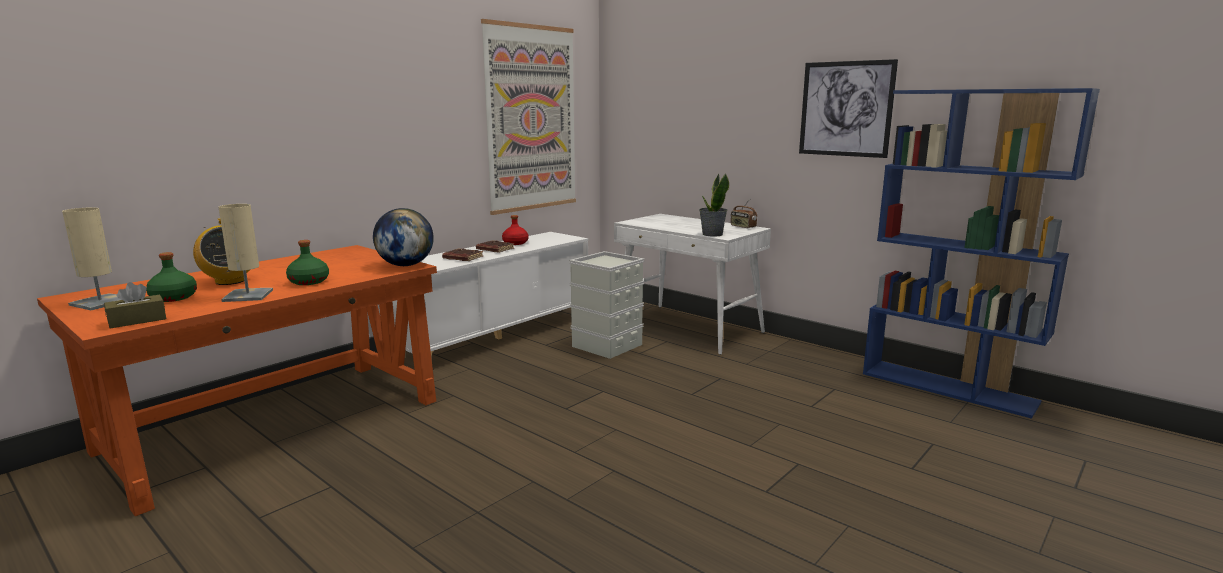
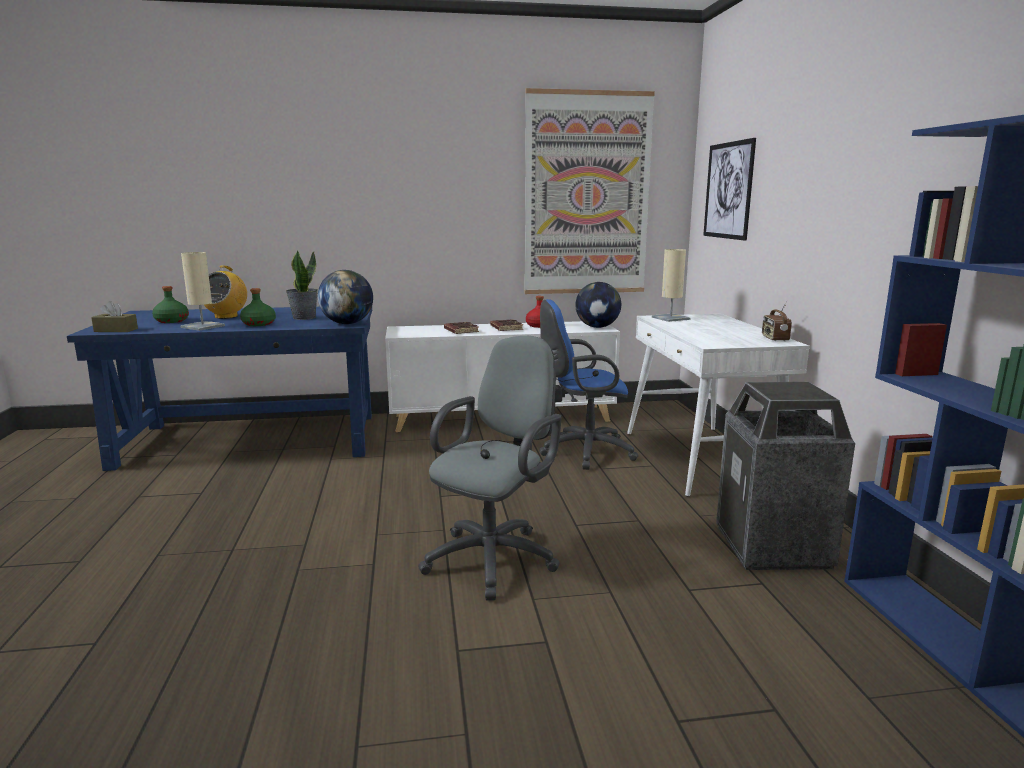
camera: 40 degrees right, 0 degrees up
orange desk [37,245,437,516] -> blue desk [67,307,372,471]
beige table lamp [62,207,121,310] -> beige table lamp moved to [652,249,691,322]
grey storage box [569,251,645,359] -> blue office chair [539,299,639,470]
potted plant [699,173,729,237] -> potted plant moved to [286,250,318,320]
picture [799,59,898,158] -> picture moved to [703,138,756,241]
none -> grey office chair [418,336,561,601]
none -> globe [575,282,621,328]
none -> trash can [716,382,855,570]

